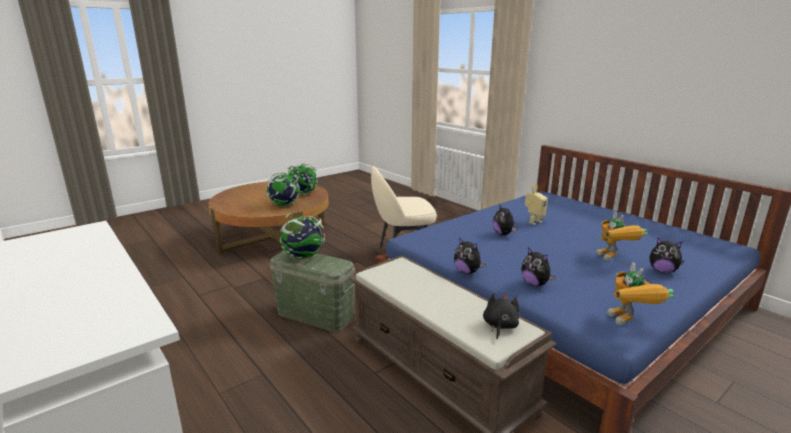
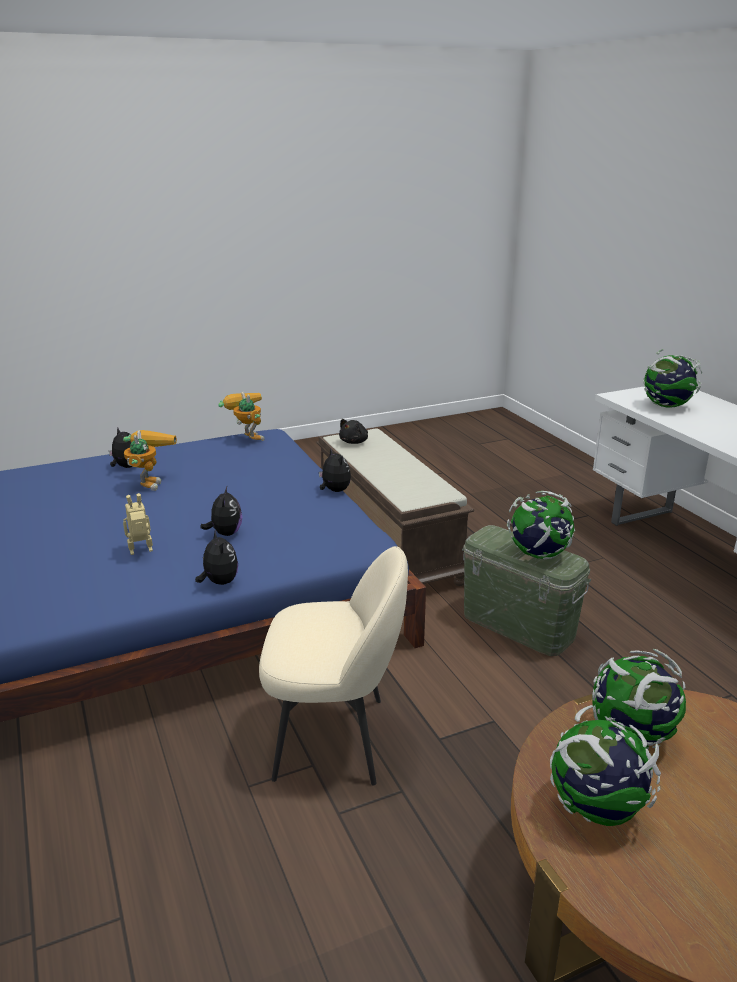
camera: 165 degrees left, 5 degrees up
plush toy [521,248,556,286] -> plush toy moved to [195,529,238,585]
toy robot [607,262,674,325] -> toy robot turned 45 degrees counterclockwise [218,392,264,441]
none -> globe [643,349,703,408]

